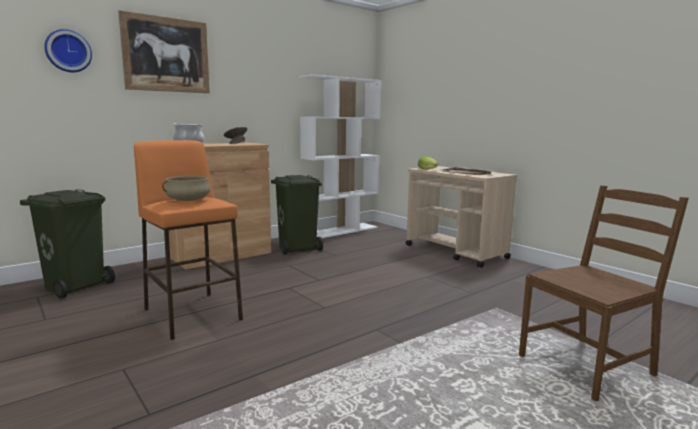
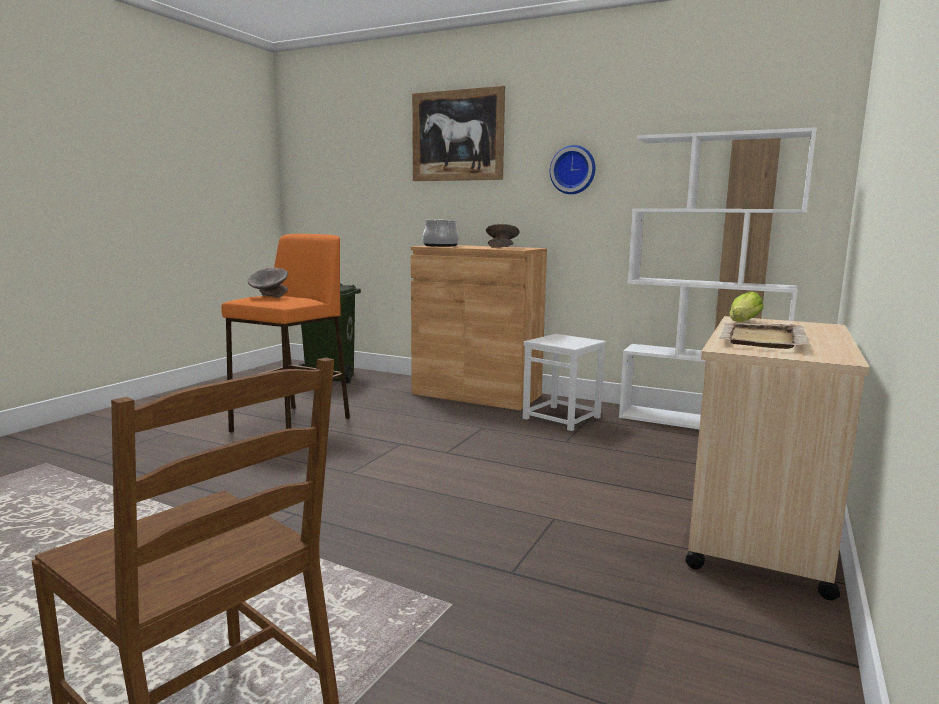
camera: 65 degrees right, 0 degrees up
wall clock [44,29,92,72] -> wall clock moved to [550,145,596,194]
beige cooking pot [162,176,211,201] -> grey bowl [248,268,288,298]
green trash can [271,175,323,255] -> white stool [523,334,606,431]

